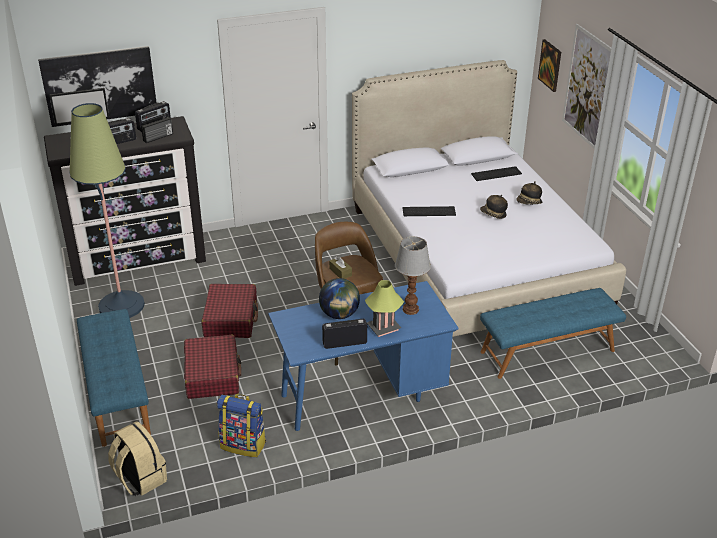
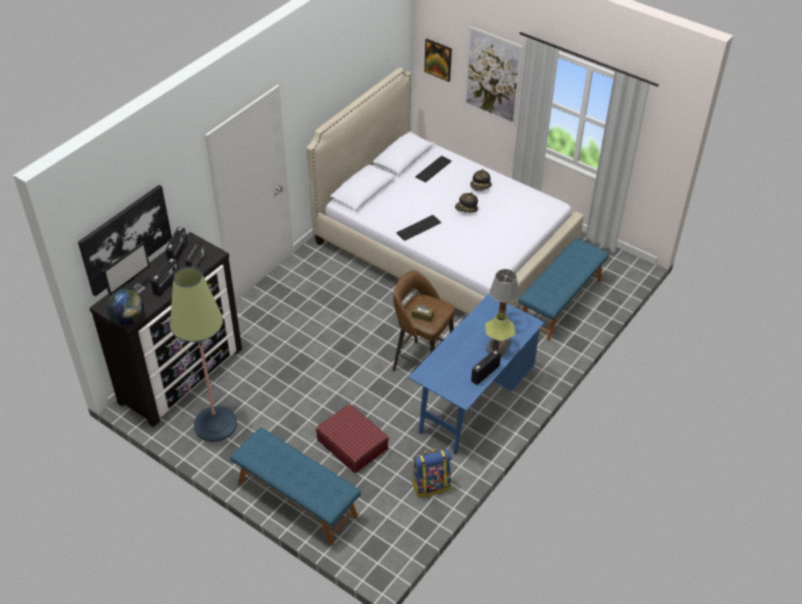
camera: 35 degrees left, 10 degrees up
beige backpack [108,421,167,496] -> none
red suitcase [202,284,258,338] -> none
globe [319,278,360,319] -> globe moved to [107,289,144,325]

